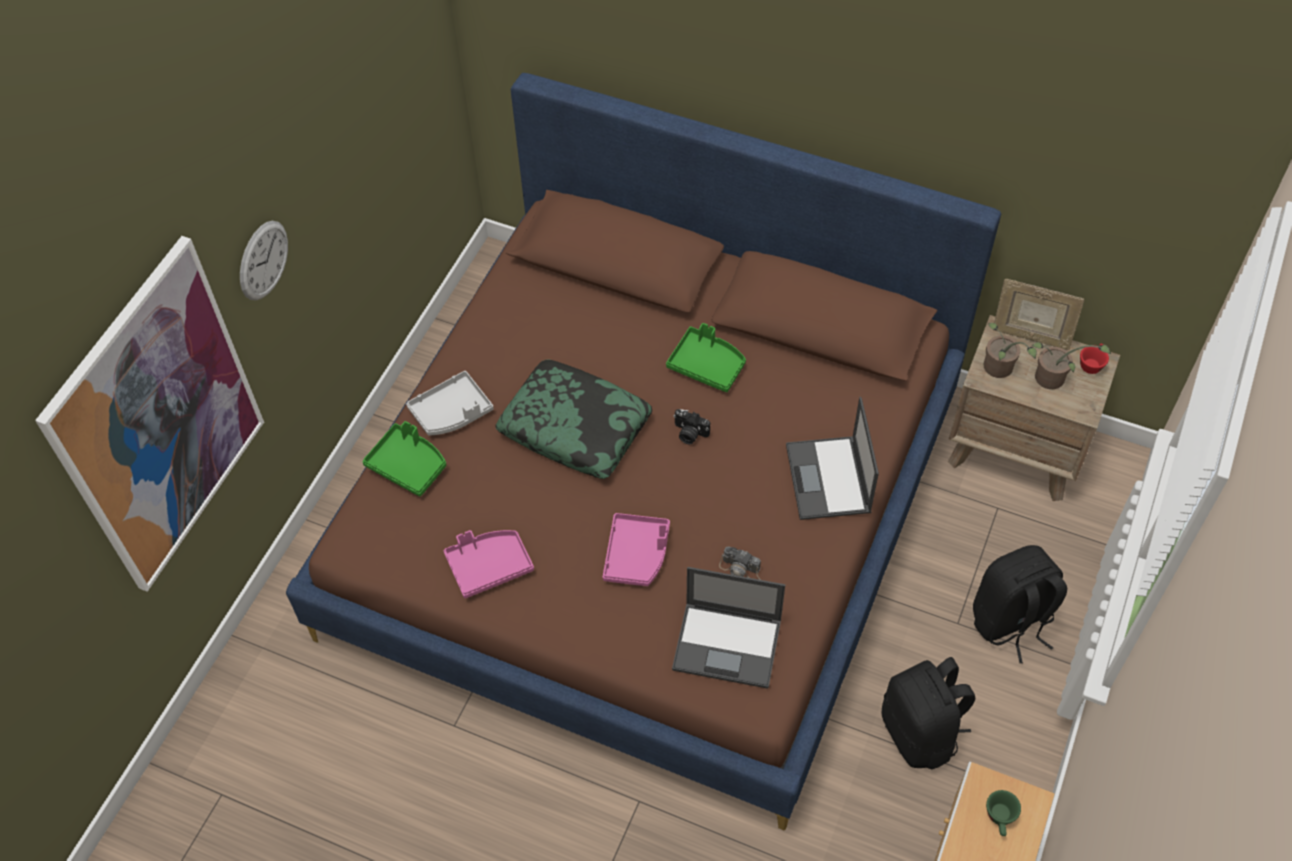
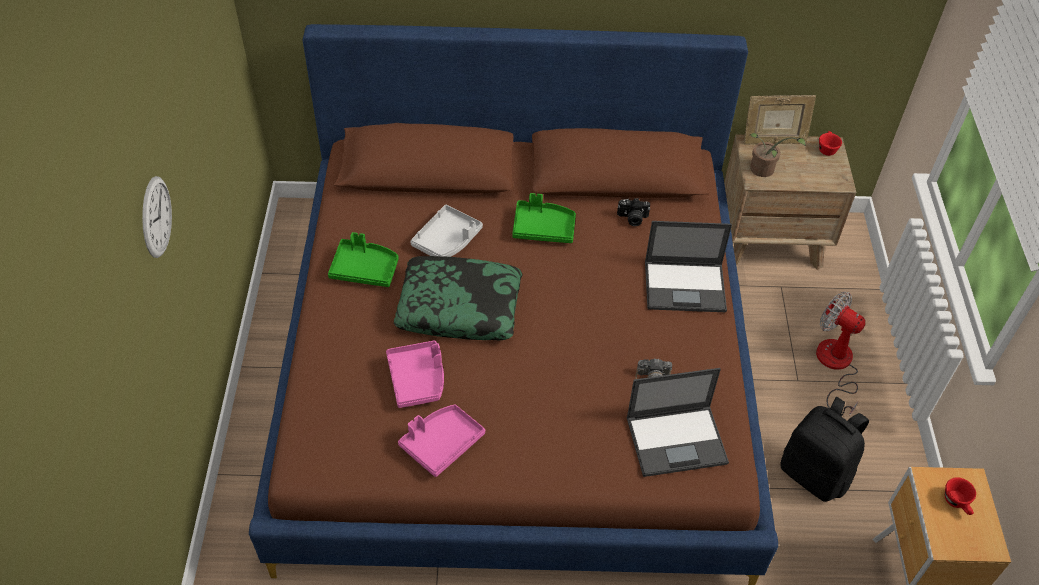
camera: 25 degrees left, 5 degrees down
picture [35,236,264,592] -> none
green tray [362,421,446,497] -> green tray moved to [328,232,398,287]
grey tray [406,371,494,436] -> grey tray moved to [410,205,483,257]
pink tray [603,513,670,586] -> pink tray moved to [386,340,444,408]
camera [673,409,710,444] -> camera moved to [617,198,650,226]
laptop [786,397,879,520] -> laptop turned 60 degrees counterclockwise [645,221,732,312]
black backpack [973,545,1067,663] -> fan [816,292,865,417]
green cup [986,790,1021,836] -> red cup [945,477,976,515]
potted plant [1032,342,1111,389] -> none

